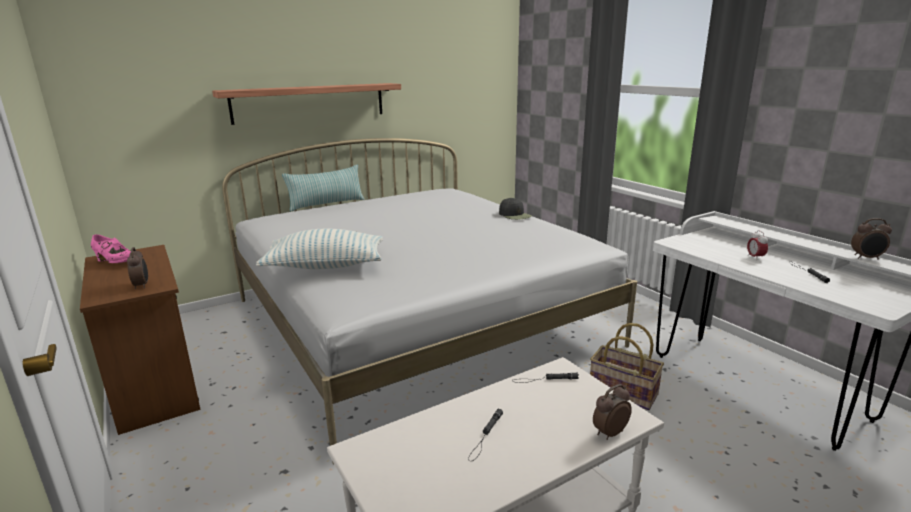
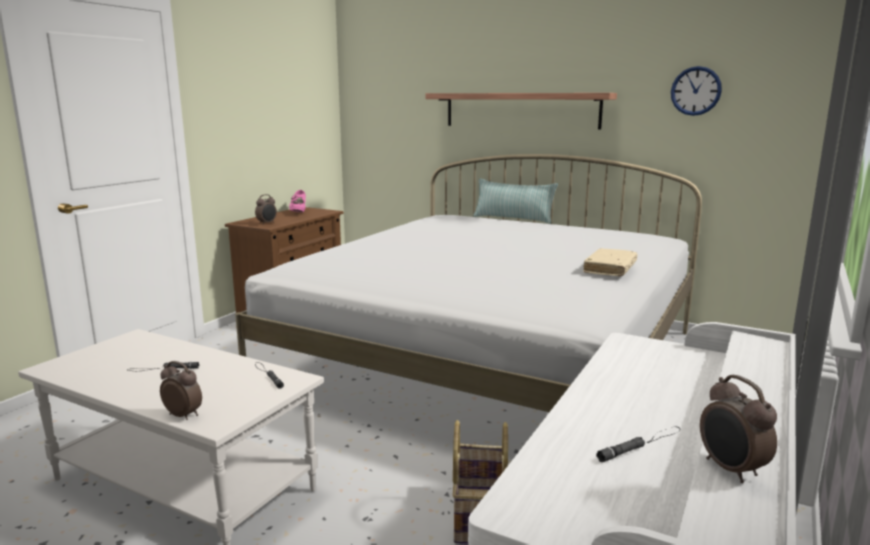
camera: 60 degrees right, 5 degrees down
pillow [256,229,383,269] -> none
black cap [499,198,532,220] -> beige book [583,248,637,276]
alarm clock [747,230,768,261] -> none
none -> wall clock [671,66,722,116]

